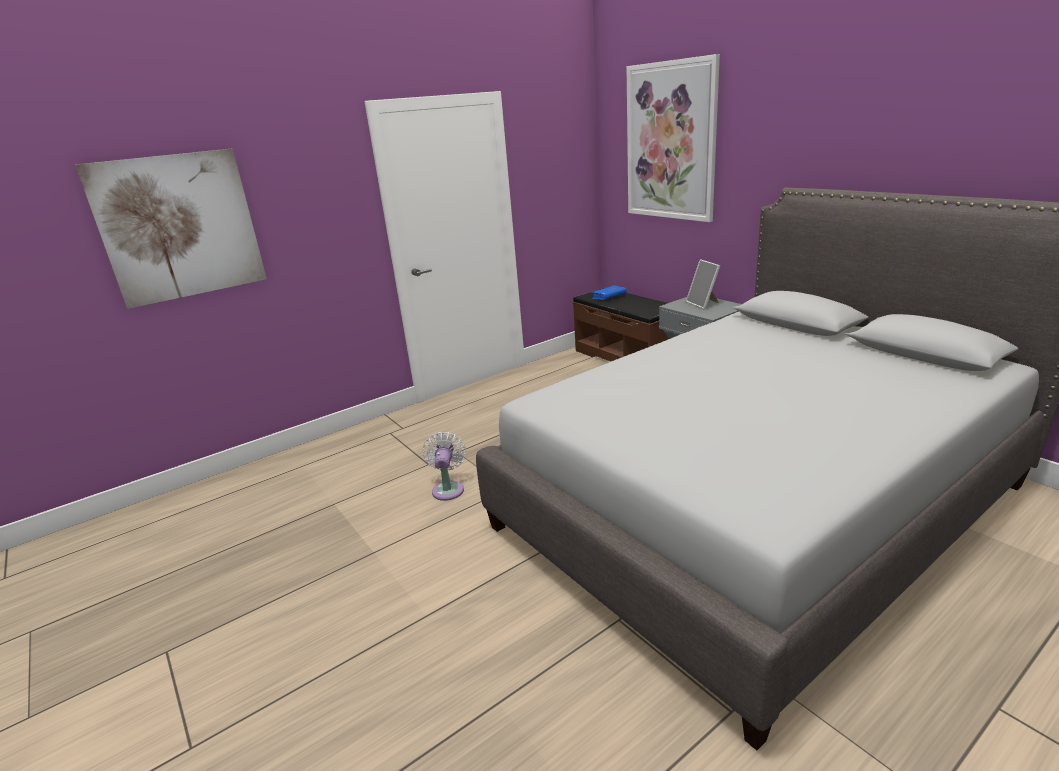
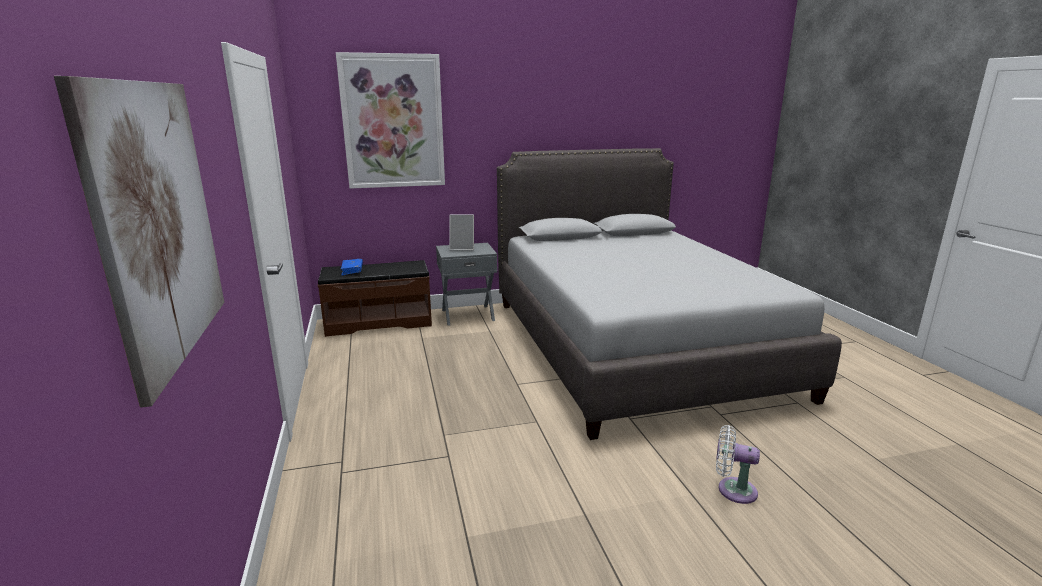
camera: 70 degrees left, 5 degrees down
white fan [423,432,466,501] -> white fan moved to [716,425,760,504]

